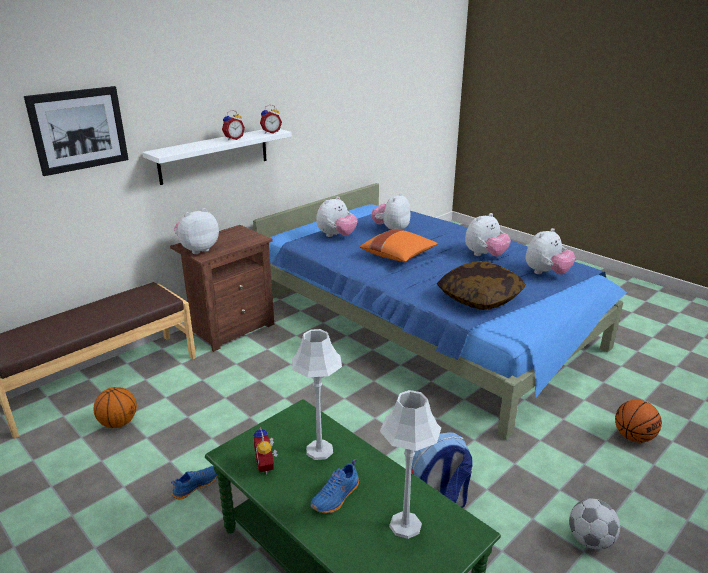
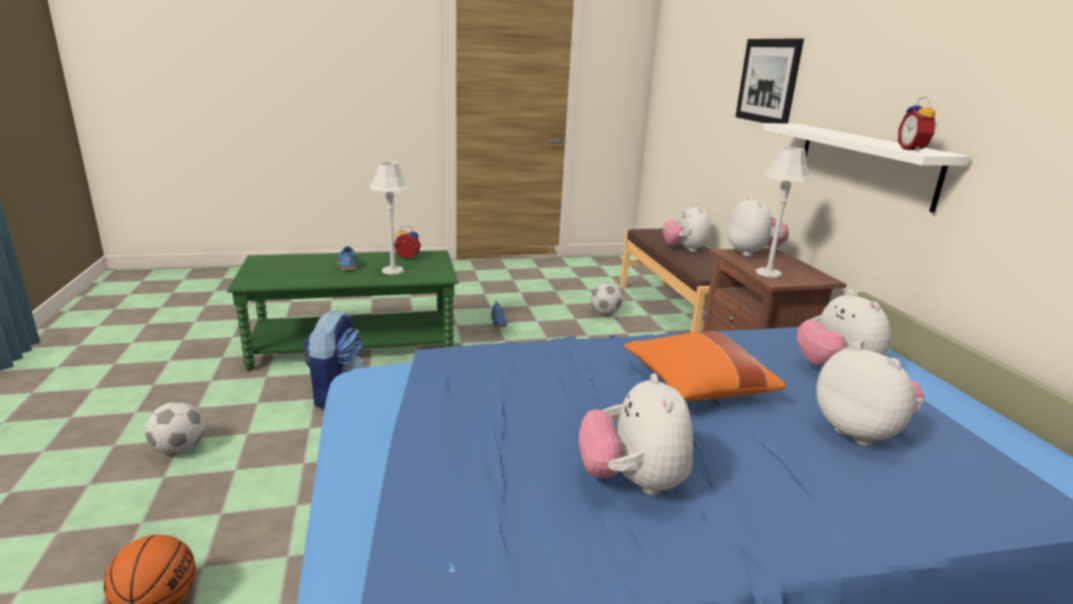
camera: 120 degrees right, 5 degrees down
basketball [93,387,137,428] -> football [590,283,623,315]
alarm clock [222,110,245,141] -> none
grey table lamp [380,390,441,539] -> grey table lamp moved to [756,147,812,278]
pillow [437,261,526,310] -> none
plush toy [525,228,575,275] -> plush toy moved to [663,203,710,252]

